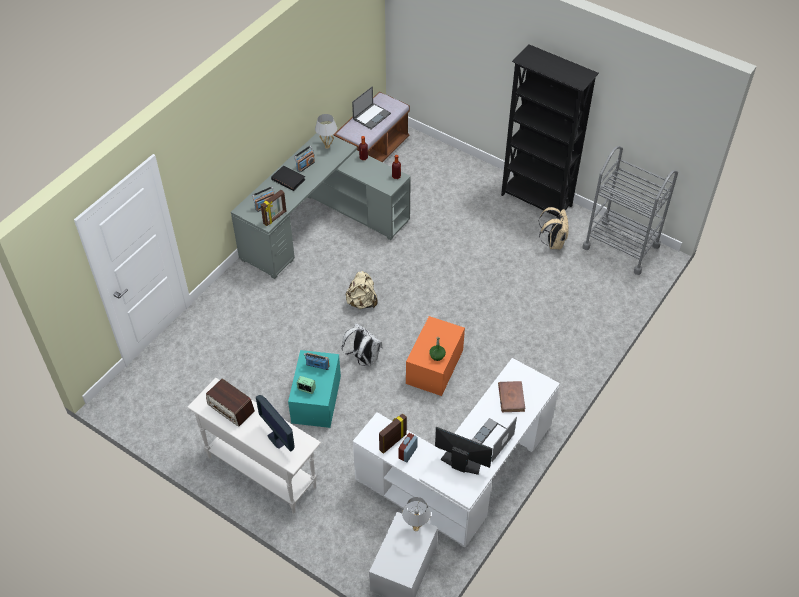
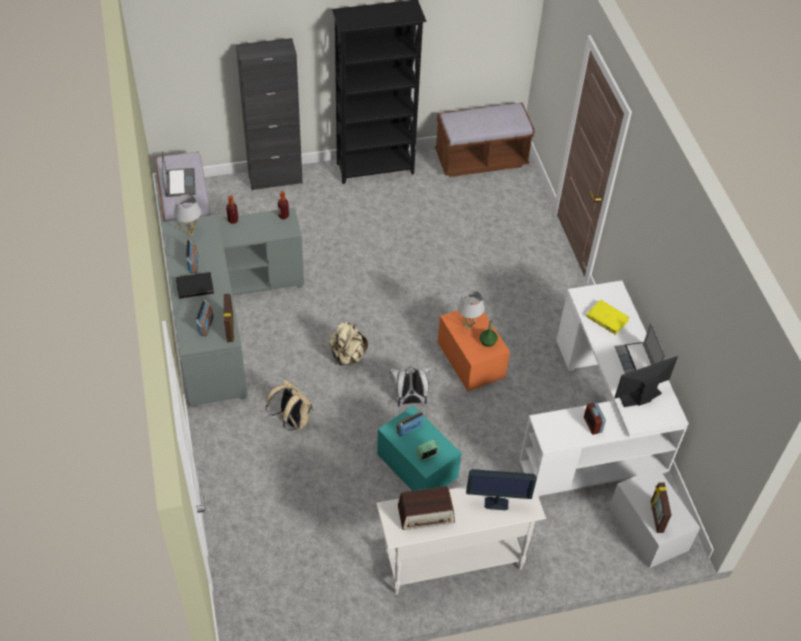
camera: 50 degrees left, 0 degrees up
picture frame [379,413,407,454] -> picture frame moved to [651,483,671,533]
white table lamp [402,497,431,531] -> white table lamp moved to [457,290,485,329]
brown book [498,381,525,412] -> yellow book [586,300,630,335]
beige backpack [539,207,569,249] -> beige backpack moved to [265,379,314,431]
grey cart [582,146,678,275] -> brown bench [435,103,535,177]
none -> black cabinet [236,38,303,190]

